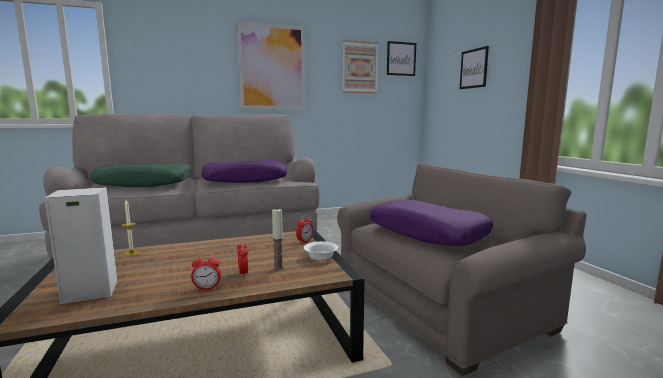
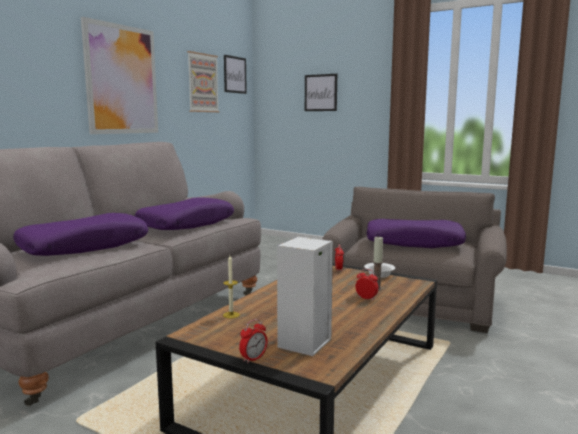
camera: 40 degrees left, 0 degrees up
green pillow [90,163,191,187] -> purple pillow [13,213,148,256]
alarm clock [191,253,221,290] -> alarm clock moved to [239,319,268,363]

